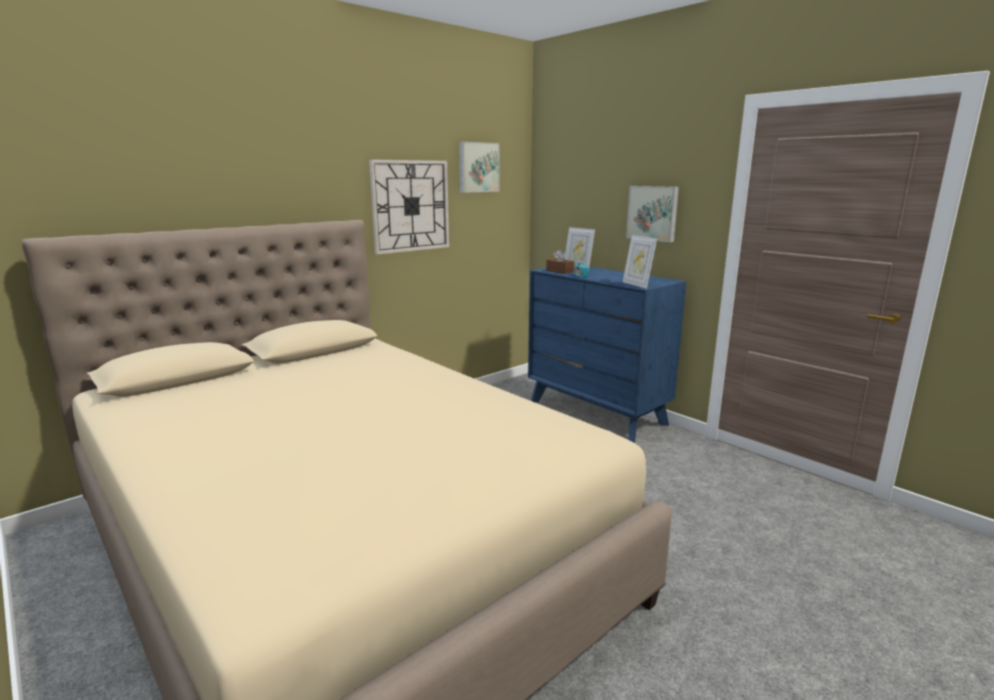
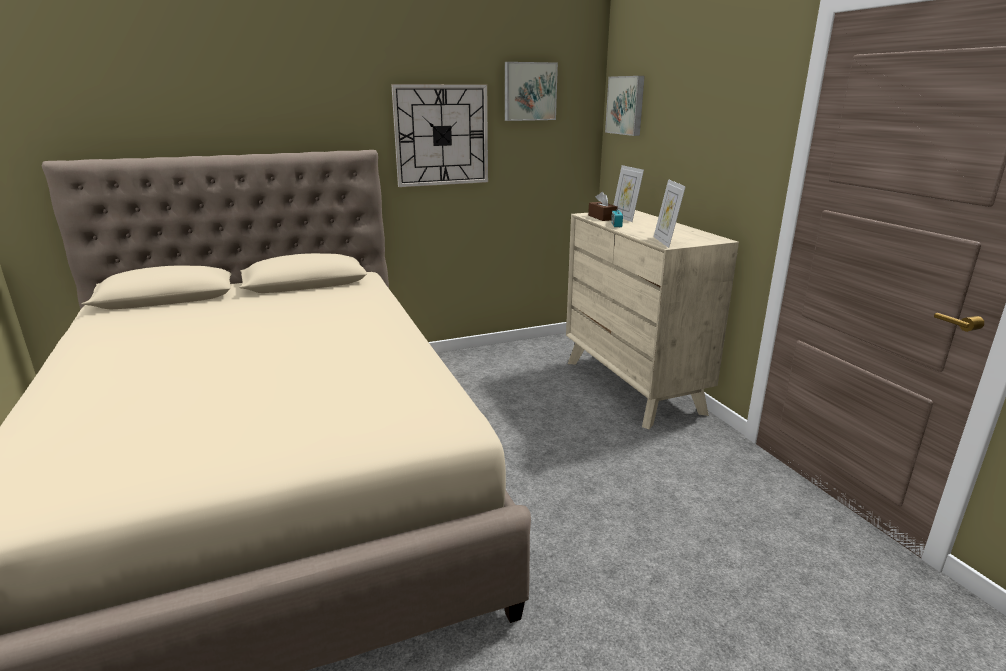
camera: 20 degrees right, 5 degrees up
blue dresser [528,267,687,443] -> beige dresser [566,210,739,429]
picture [626,186,679,242] -> picture moved to [605,76,645,136]

